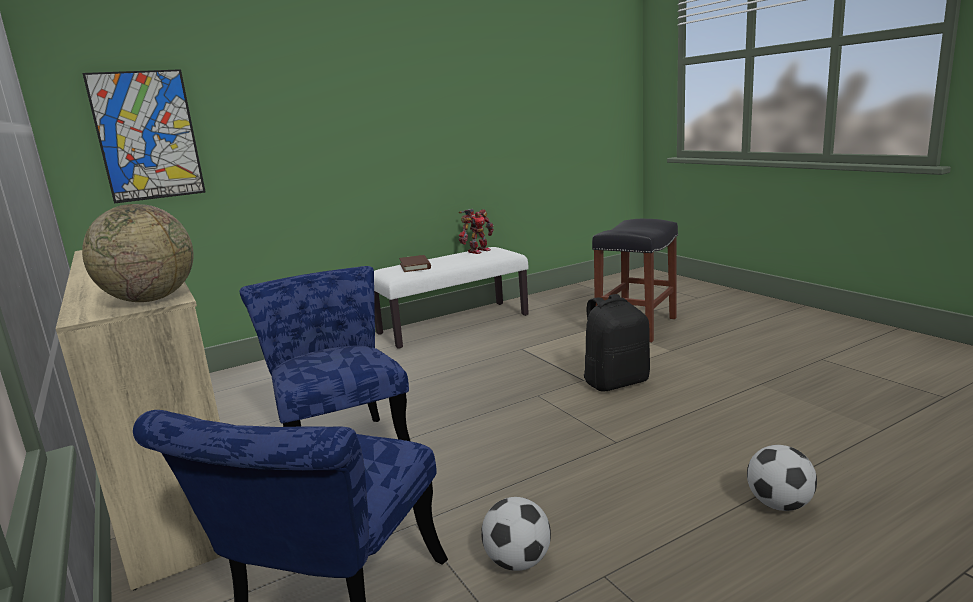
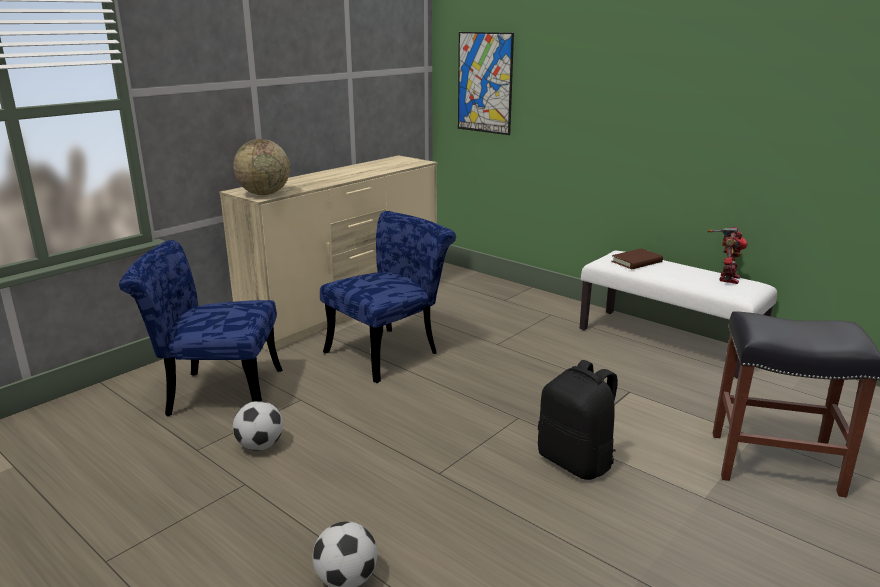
camera: 70 degrees right, 5 degrees up
toy robot [459,209,494,254] -> toy robot turned 90 degrees counterclockwise [708,227,747,284]

